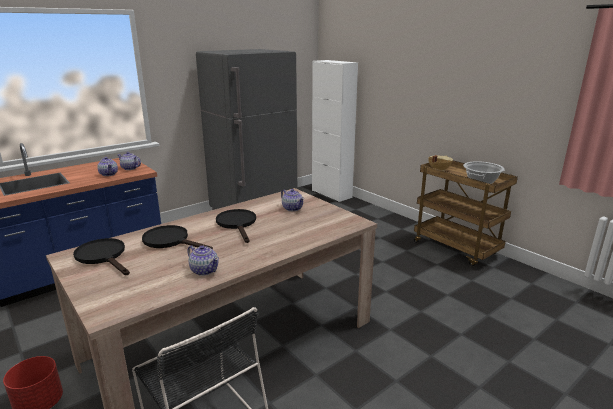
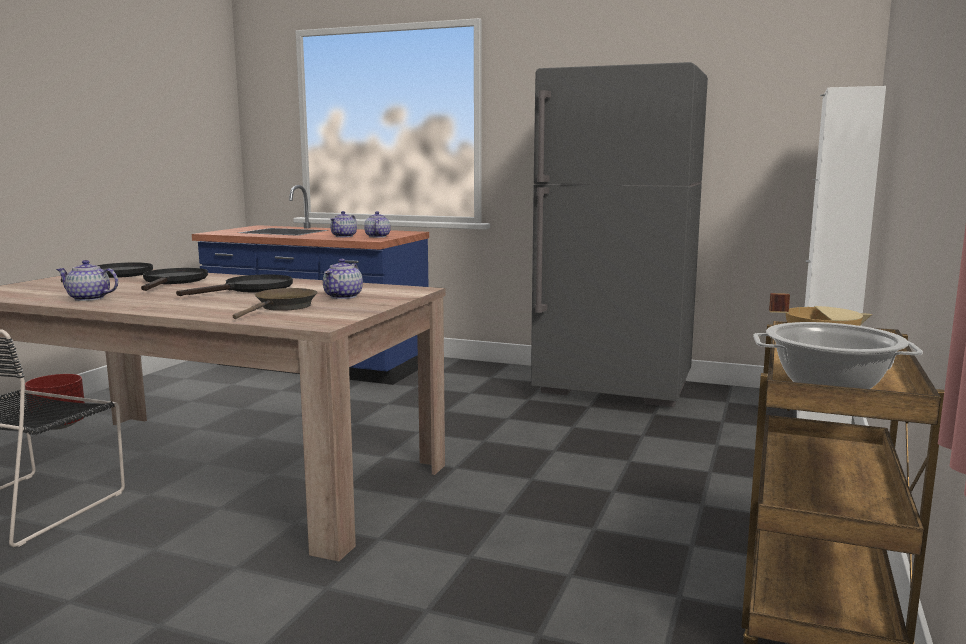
camera: 60 degrees right, 10 degrees down
teapot [187,245,219,276] -> teapot turned 90 degrees clockwise [56,260,118,301]
none -> brown frying pan [233,288,318,319]

